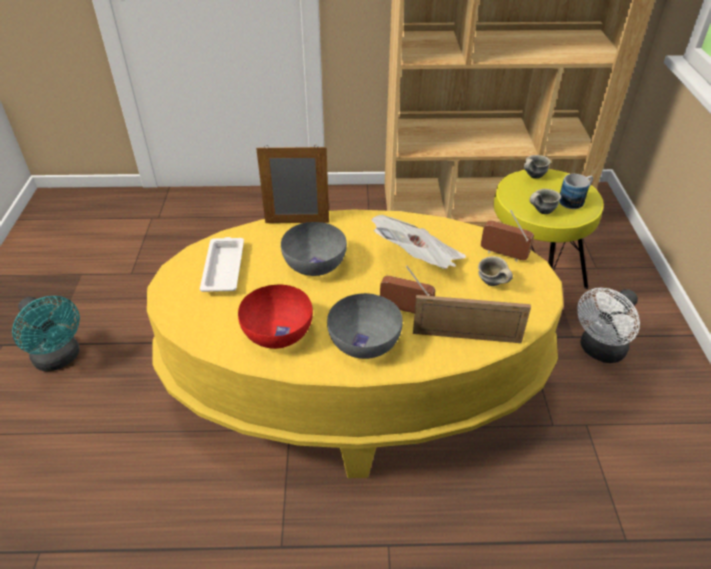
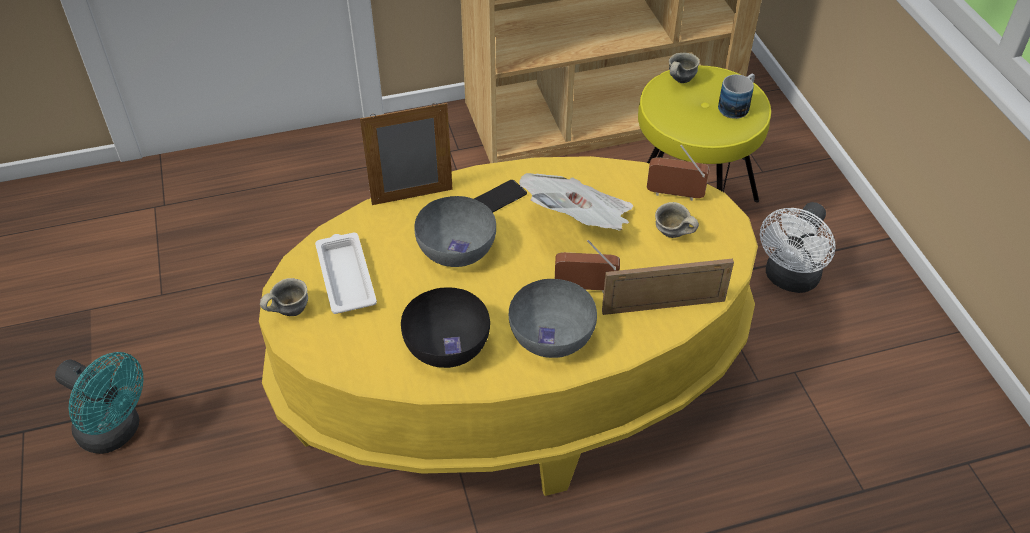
camera: 15 degrees left, 5 degrees up
red bowl [238,284,313,349] -> black bowl [401,287,490,368]
grey mug [529,189,561,214] -> grey mug moved to [260,278,308,316]
none -> phone [474,180,527,212]

